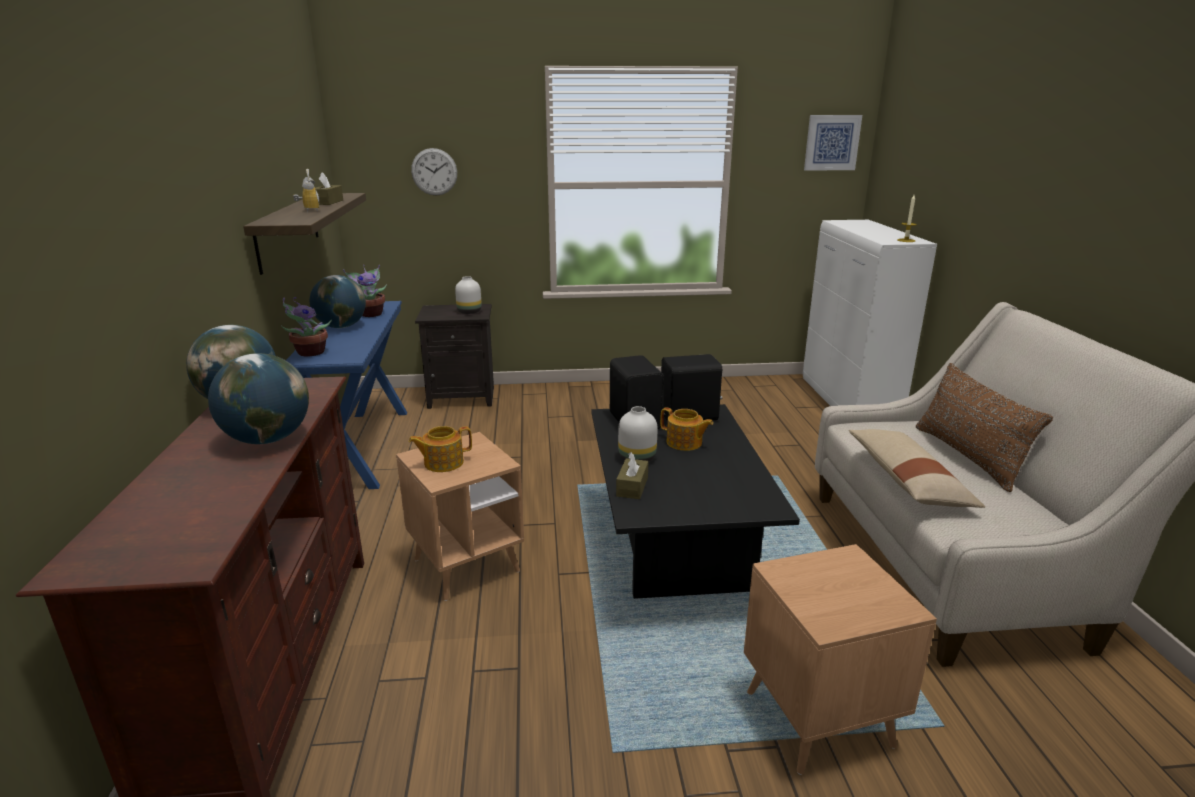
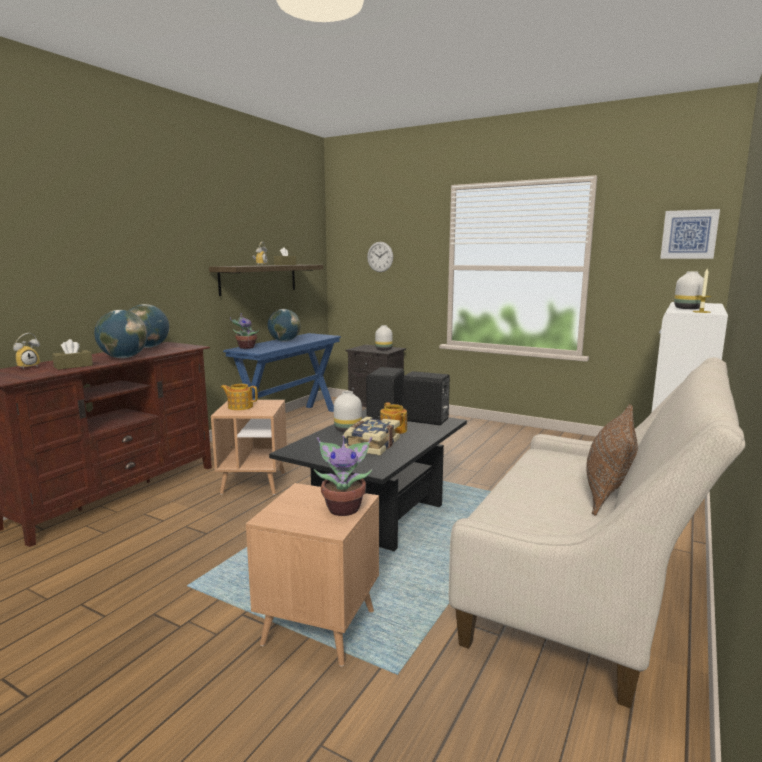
camera: 35 degrees right, 10 degrees down
potted plant [343,265,387,317] -> potted plant moved to [314,436,372,516]
brown tissue box [616,452,648,499] -> brown tissue box moved to [52,339,93,370]
beige pillow [849,429,985,508] -> none
none -> alarm clock [13,333,40,369]
none -> book [343,417,400,455]
none -> white vase [674,271,704,309]

